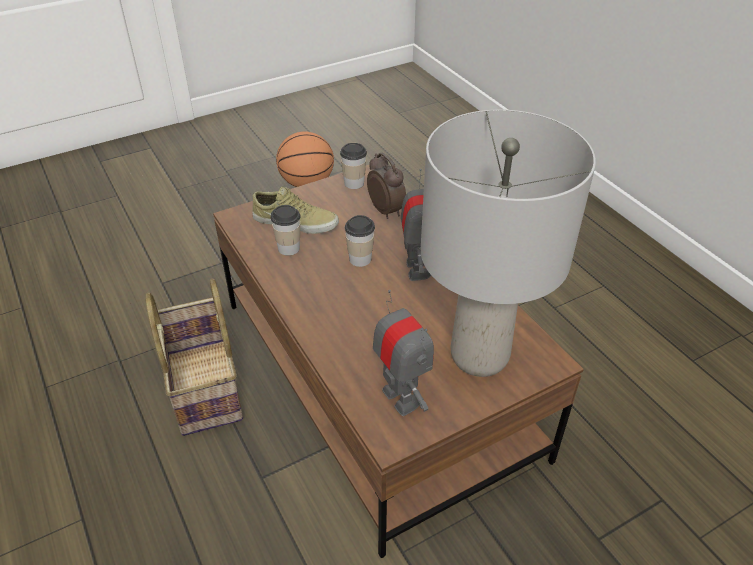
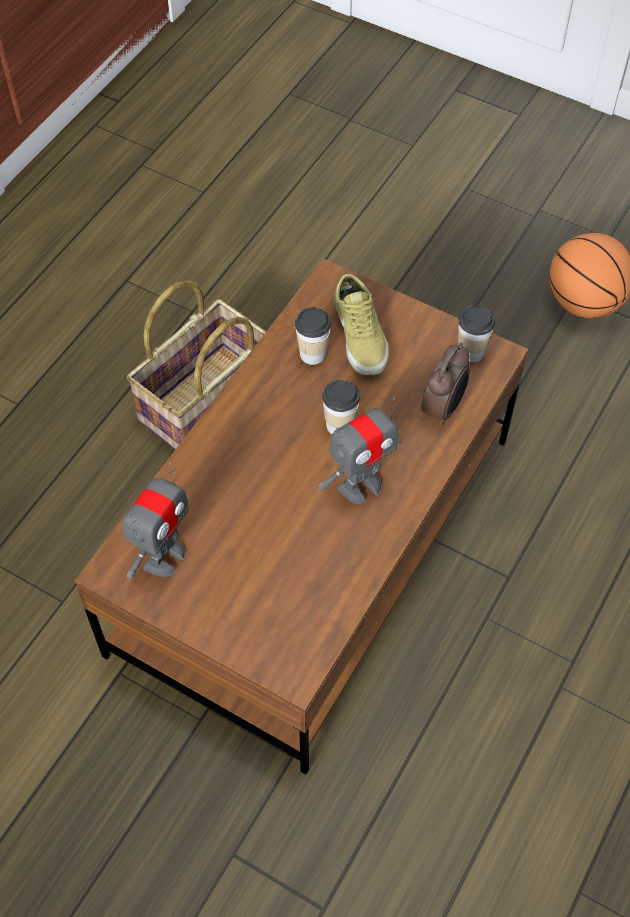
camera: 60 degrees right, 15 degrees up
grey table lamp [421,110,596,377] -> none

